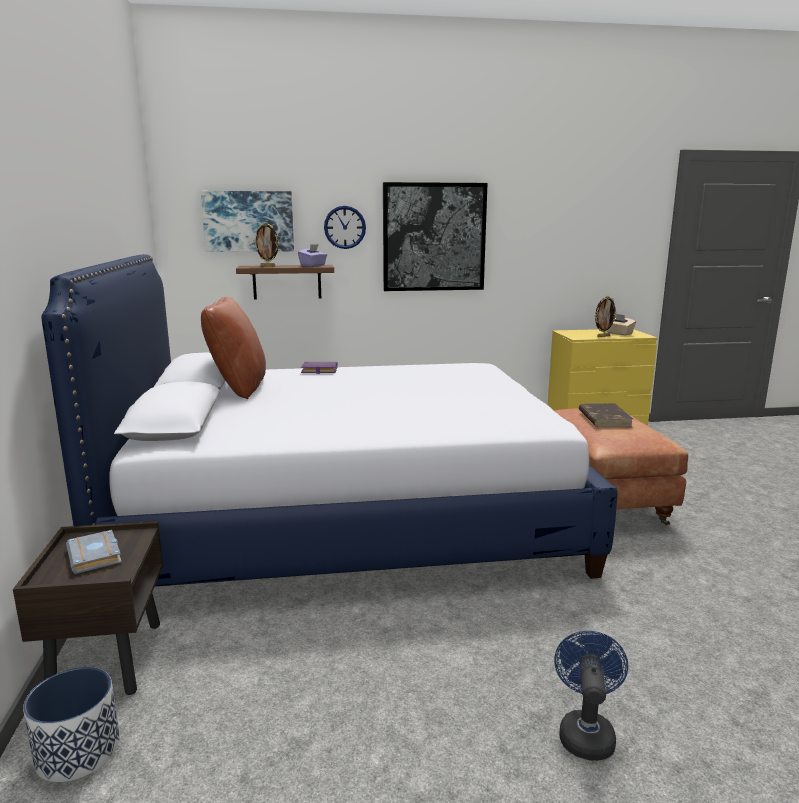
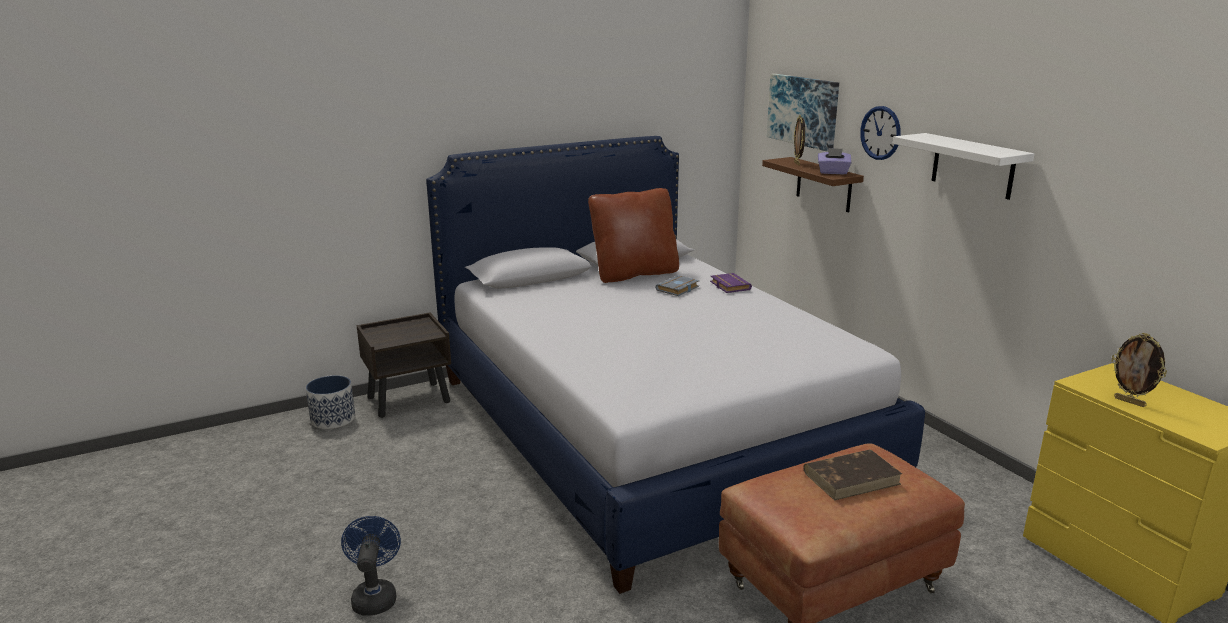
camera: 70 degrees right, 5 degrees up
grey book [66,530,122,574] -> grey book moved to [655,275,699,296]
picture [383,182,488,291] -> white shelf [893,133,1034,200]
blue fan [554,631,628,761] -> blue fan turned 90 degrees counterclockwise [341,516,401,615]
beige tissue box [607,314,636,335] -> none

